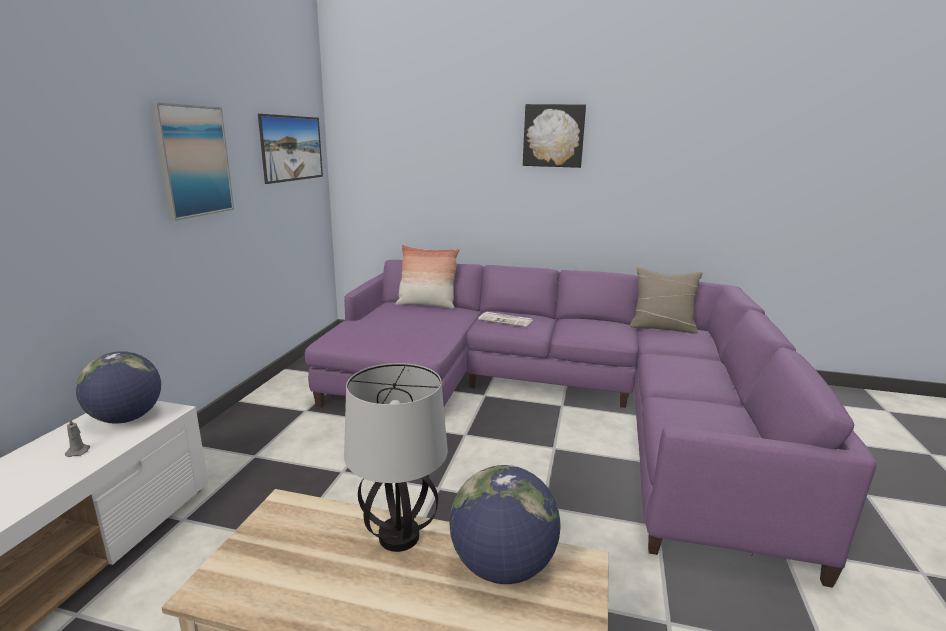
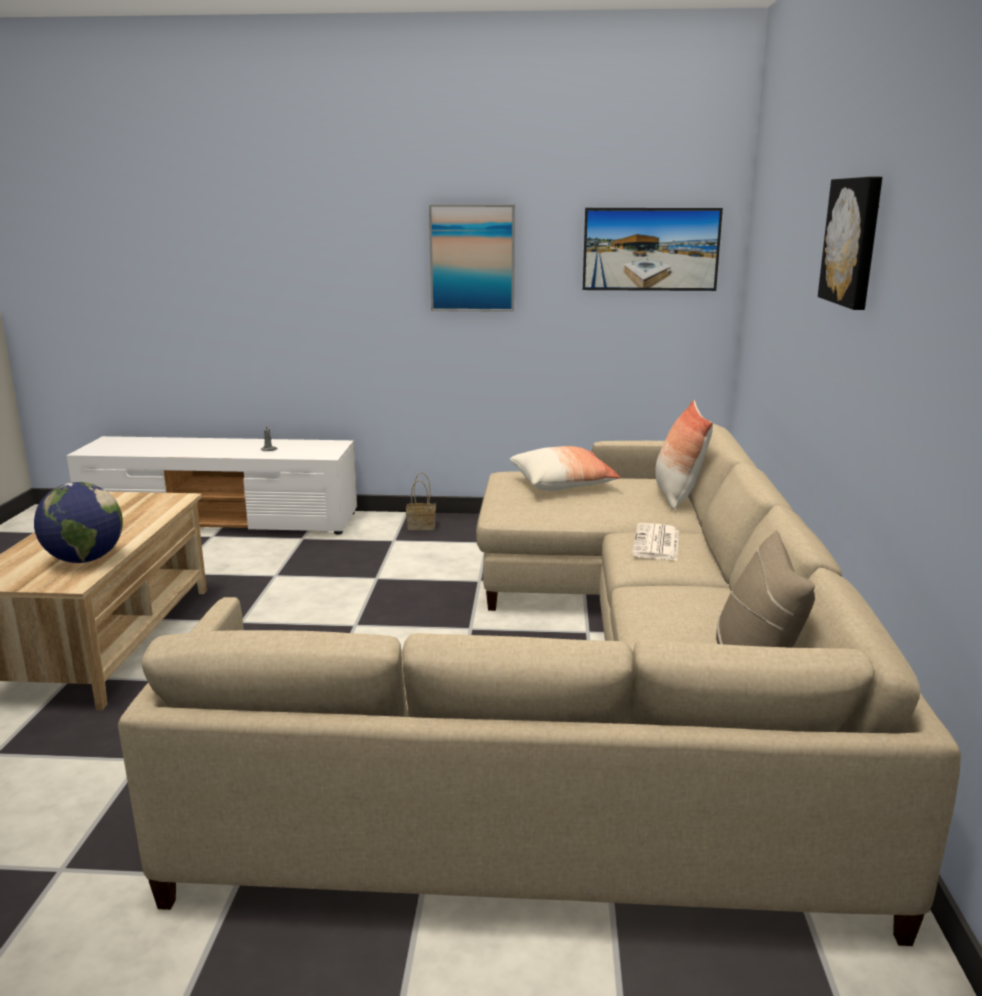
camera: 80 degrees right, 0 degrees up
globe [76,351,161,423] -> none
purple sofa [305,260,877,588] -> beige sofa [118,424,961,946]
table lamp [344,363,448,552] -> none
none -> basket [406,472,436,530]
none -> pillow [510,446,621,491]

